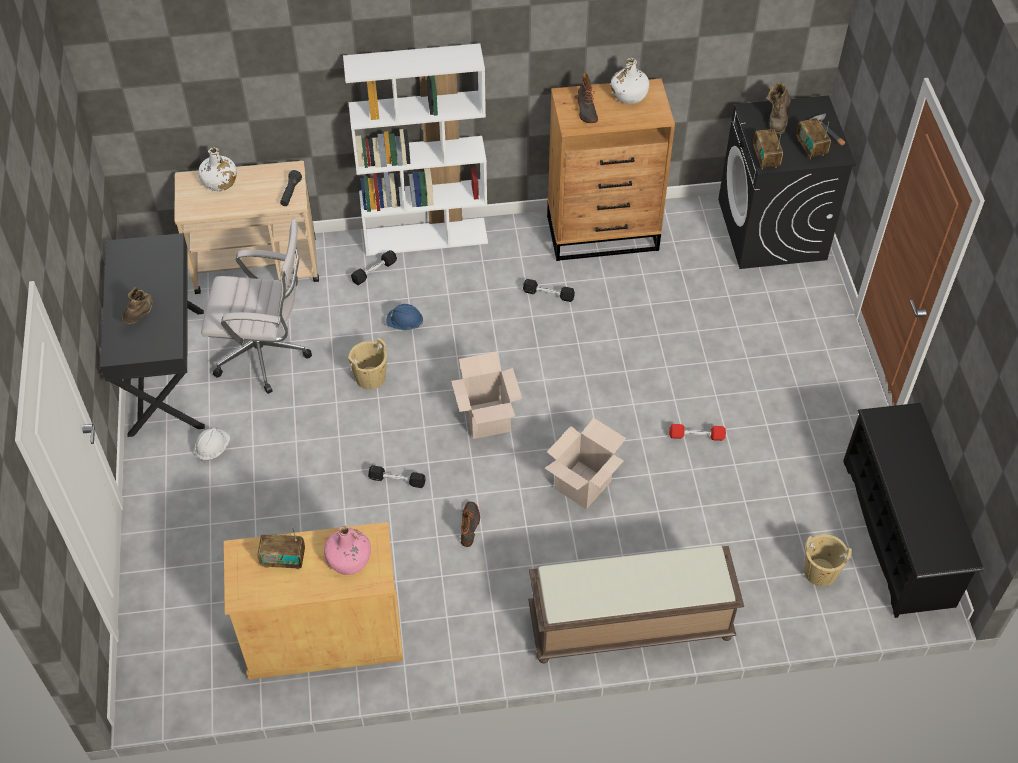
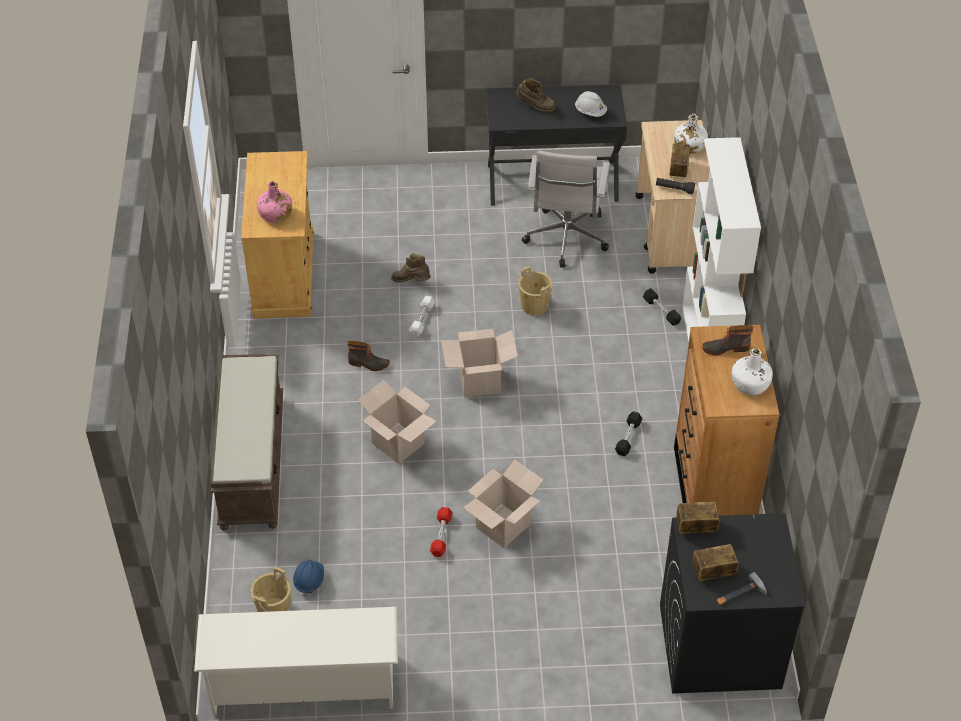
camera: 95 degrees right, 5 degrees down
white hard hat [195,428,230,463] -> white hard hat moved to [575,91,607,117]
radio [257,527,305,569] -> radio moved to [669,143,690,179]
black dumbbell [368,465,426,488] -> white dumbbell [409,296,435,337]
blue hard hat [386,304,424,330] -> blue hard hat moved to [293,559,324,596]
brown boot [767,82,791,134] -> brown boot moved to [391,253,431,283]
black shoe rack [843,403,984,618] -> white shoe rack [194,607,398,716]
none -> cardboard box [463,460,543,548]

